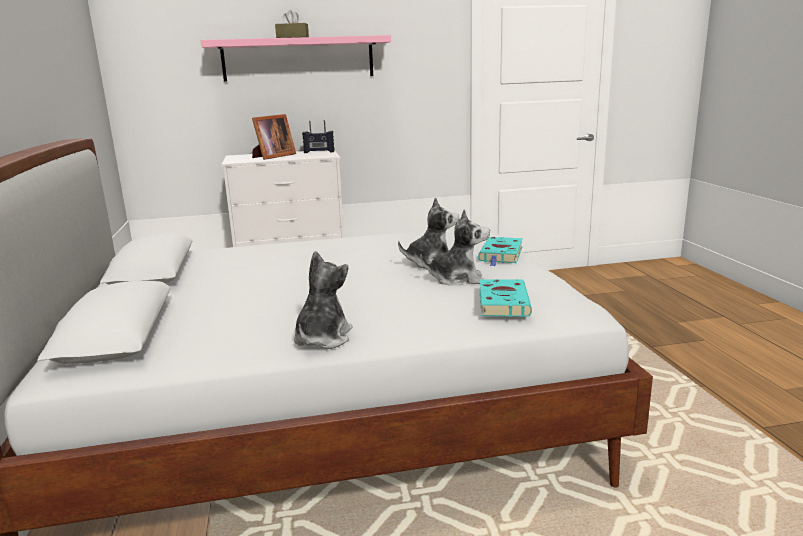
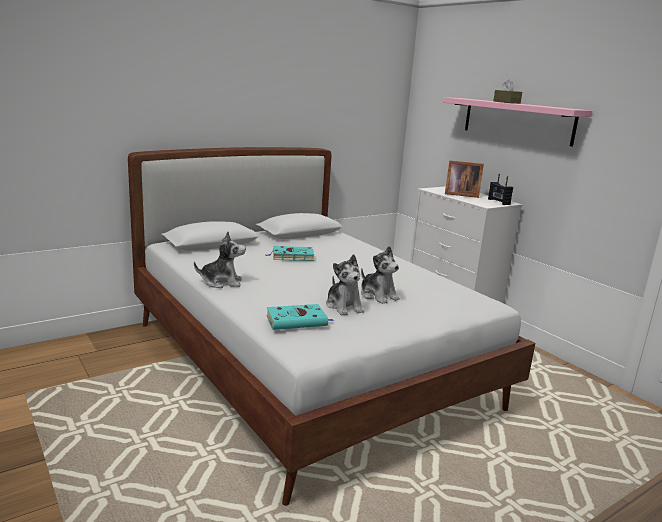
camera: 65 degrees right, 0 degrees up
turquoise book [478,237,523,266] -> turquoise book moved to [266,246,314,261]

